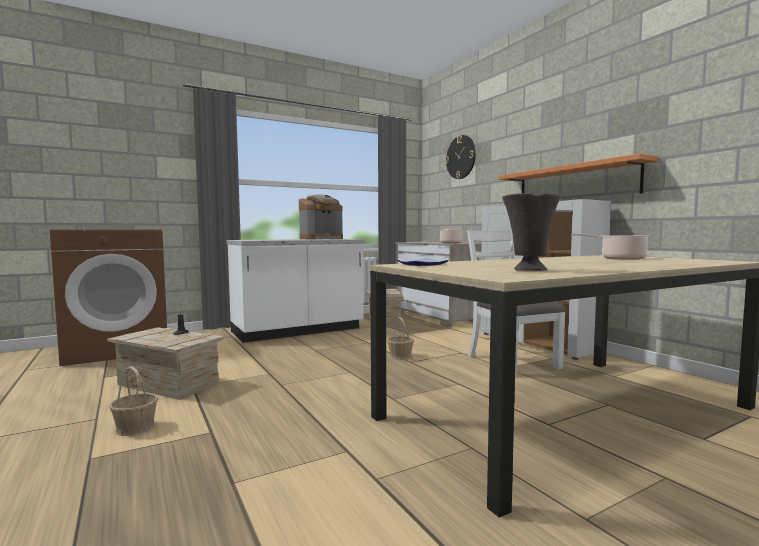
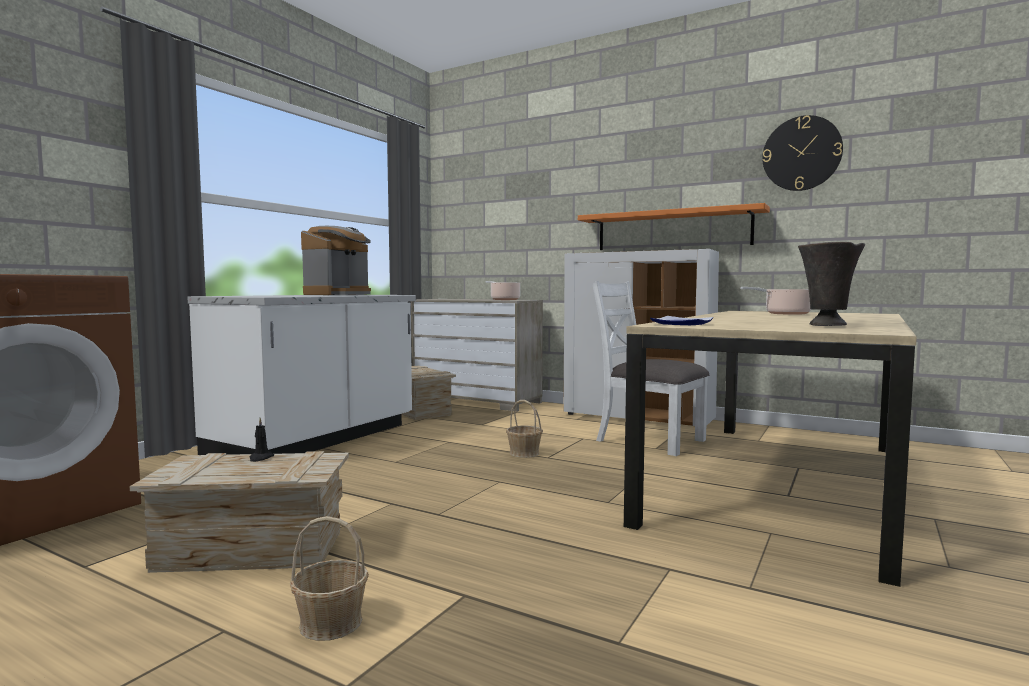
camera: 30 degrees left, 0 degrees up
wall clock [445,135,476,179] -> wall clock moved to [762,115,843,191]

